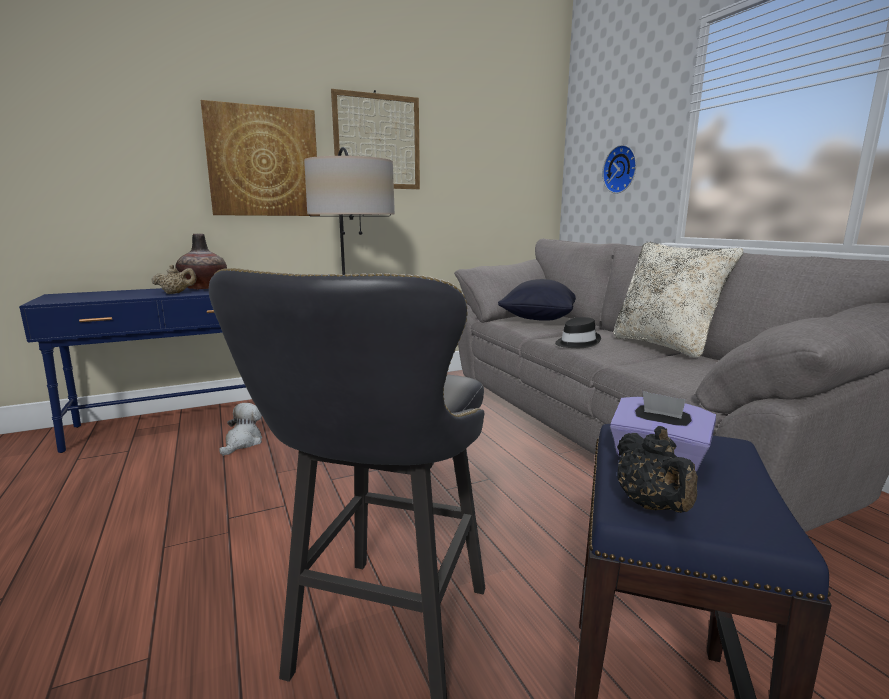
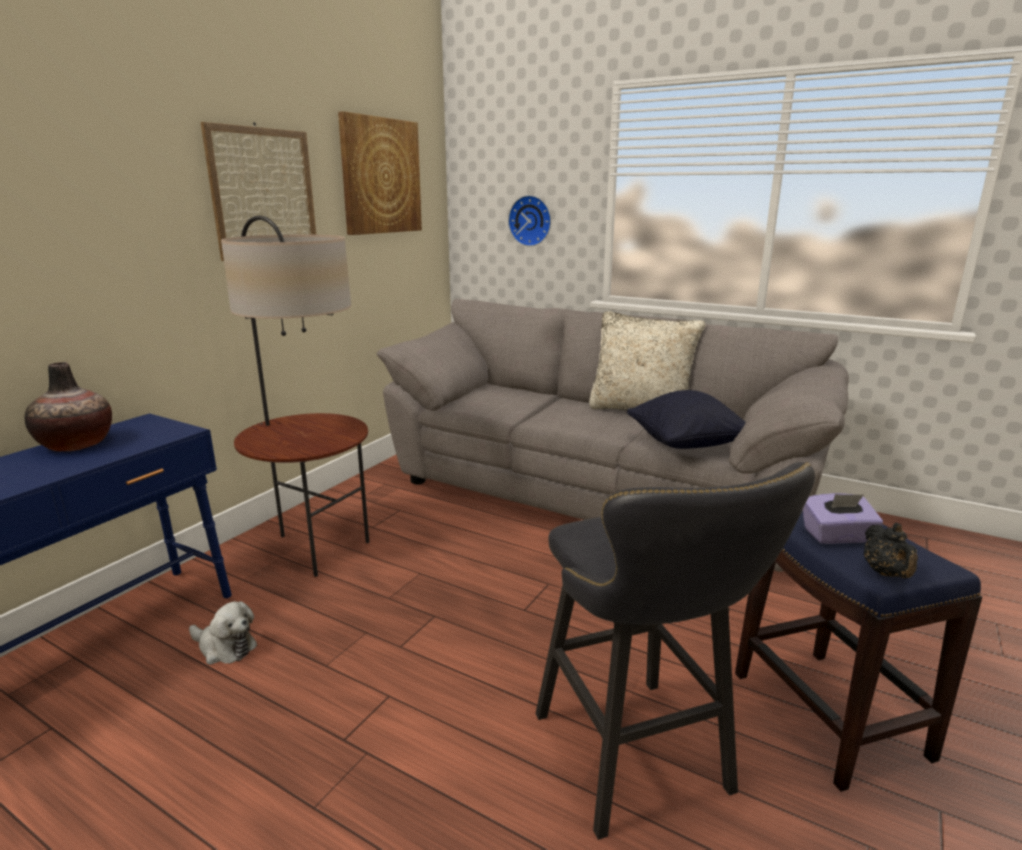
camera: 35 degrees left, 5 degrees up
beige teapot [151,265,197,294] -> none
picture [201,100,320,216] -> picture moved to [338,111,422,235]
plush toy [219,403,262,456] -> plush toy turned 135 degrees clockwise [189,601,257,665]
black pillow [498,279,576,321] -> black pillow moved to [627,390,746,449]
black hat [555,317,601,348] -> none
black teapot [617,426,698,513] -> black teapot turned 45 degrees clockwise [864,523,918,578]

